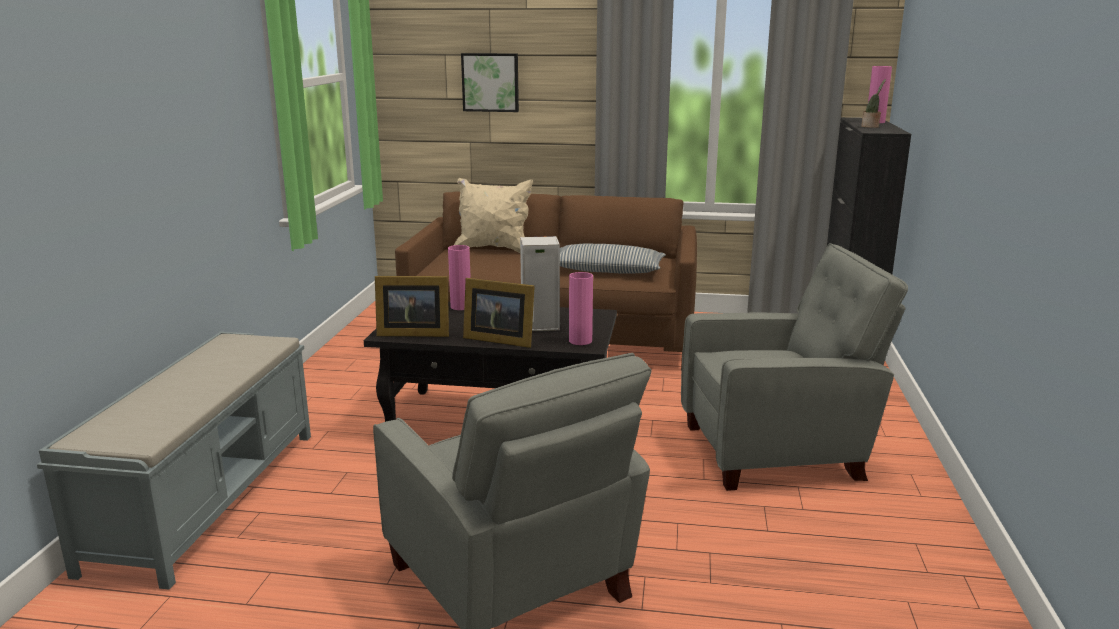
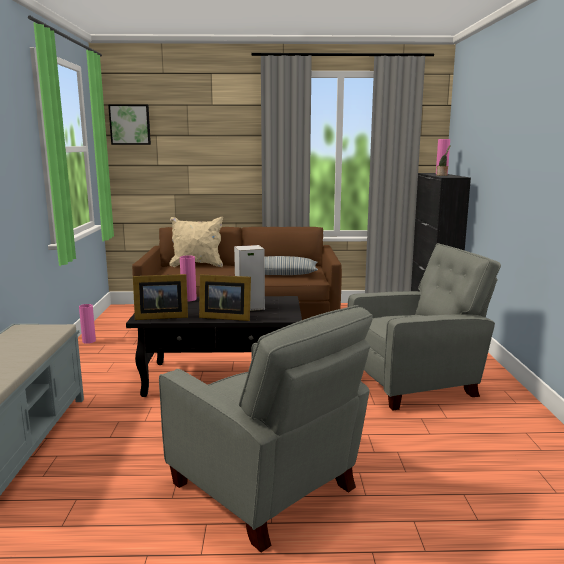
camera: 10 degrees left, 5 degrees down
picture [461,53,519,112] -> picture moved to [108,104,151,145]
pink vase [569,272,593,345] -> pink vase moved to [79,304,96,344]

